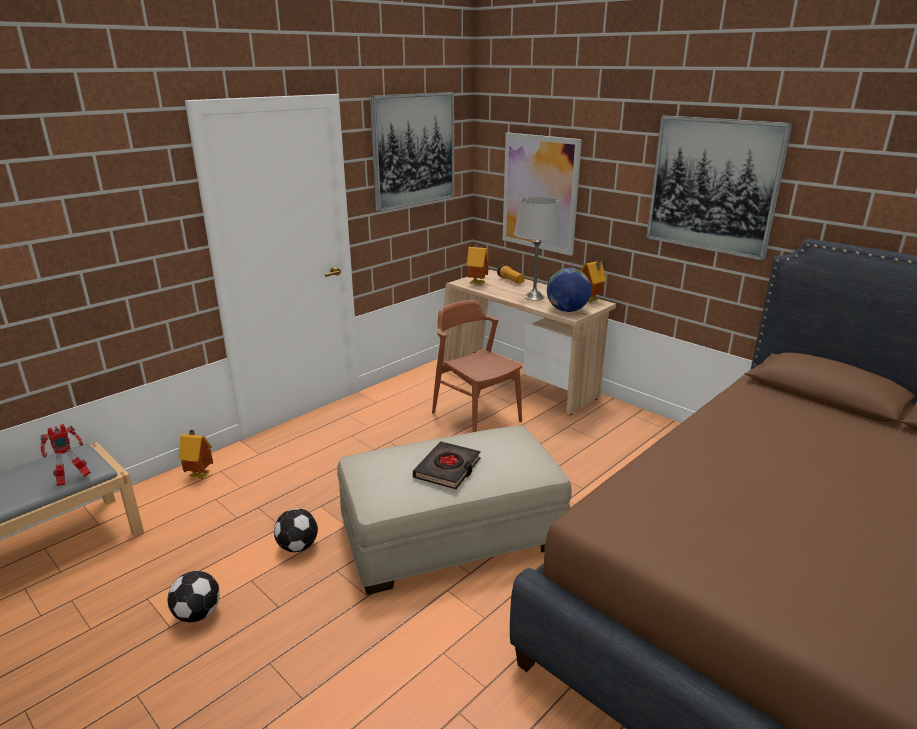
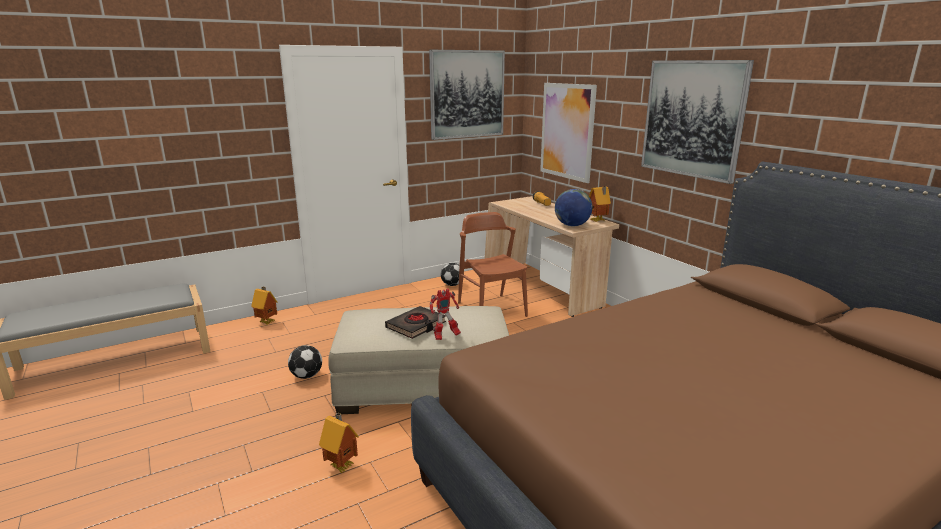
camera: 15 degrees right, 5 degrees down
toy robot [40,424,91,486] -> toy robot moved to [429,288,461,340]
football [168,571,220,623] -> football moved to [441,263,460,286]
toy house [467,244,488,285] -> toy house moved to [319,413,359,473]
grey table lamp [514,197,561,301] -> none

